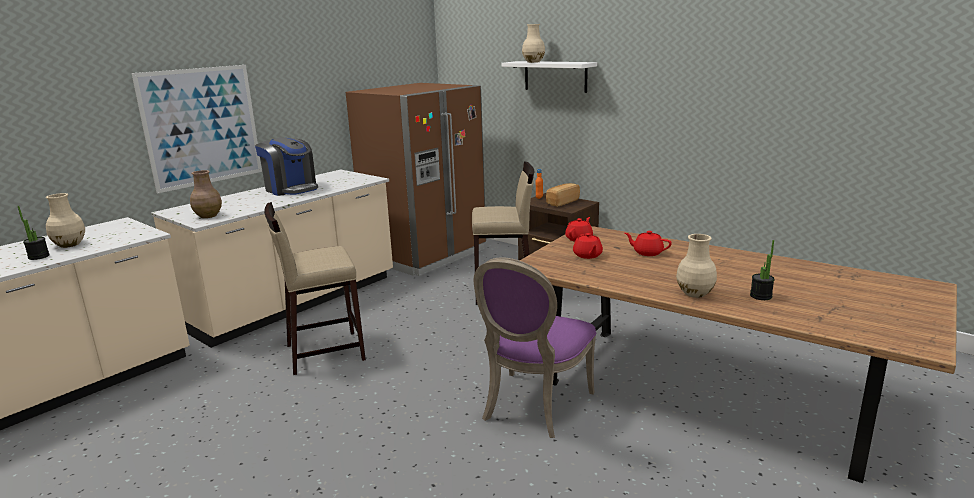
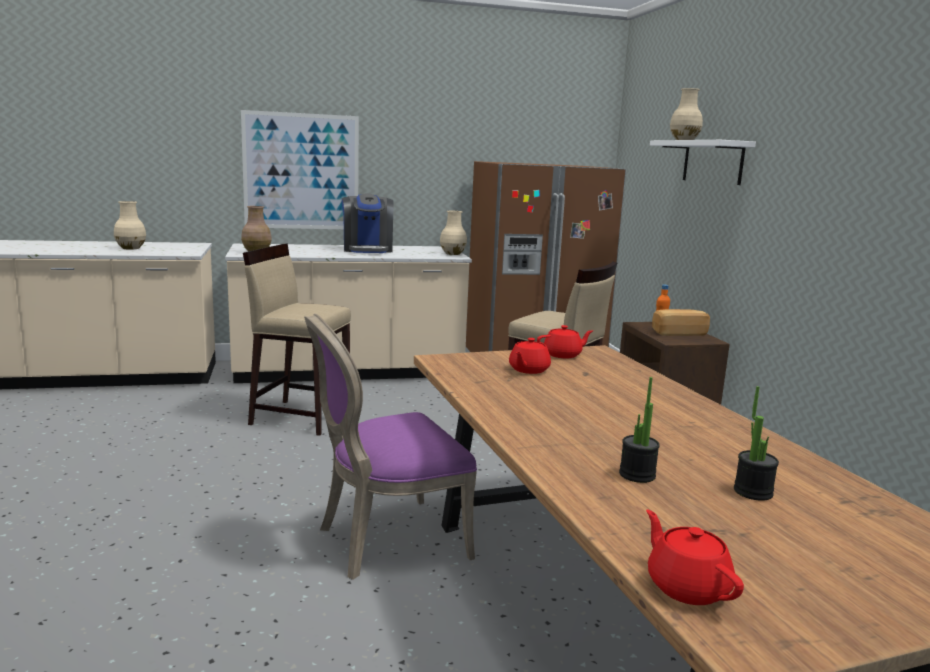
camera: 35 degrees right, 5 degrees down
potted plant [18,206,50,260] -> potted plant moved to [734,386,779,501]
red teapot [625,231,672,256] -> red teapot moved to [646,510,744,605]
beige vase [676,234,717,298] -> beige vase moved to [440,211,467,255]

